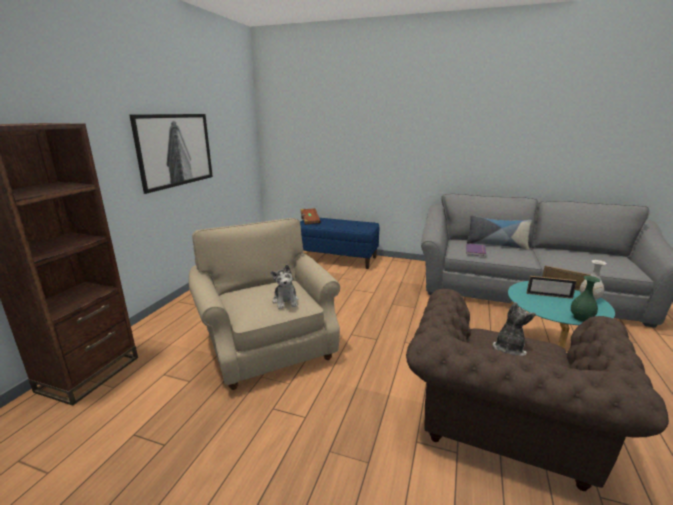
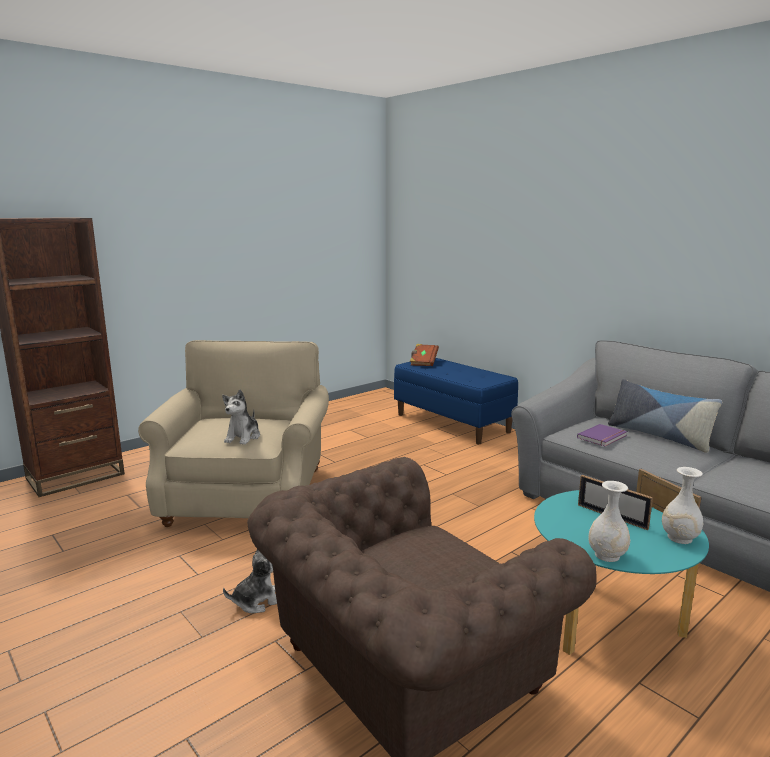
camera: 30 degrees right, 5 degrees down
picture [130,114,213,194] -> none
plush toy [493,302,536,356] -> plush toy moved to [223,549,277,613]
green vase [571,276,600,322] -> white vase [588,481,630,562]

